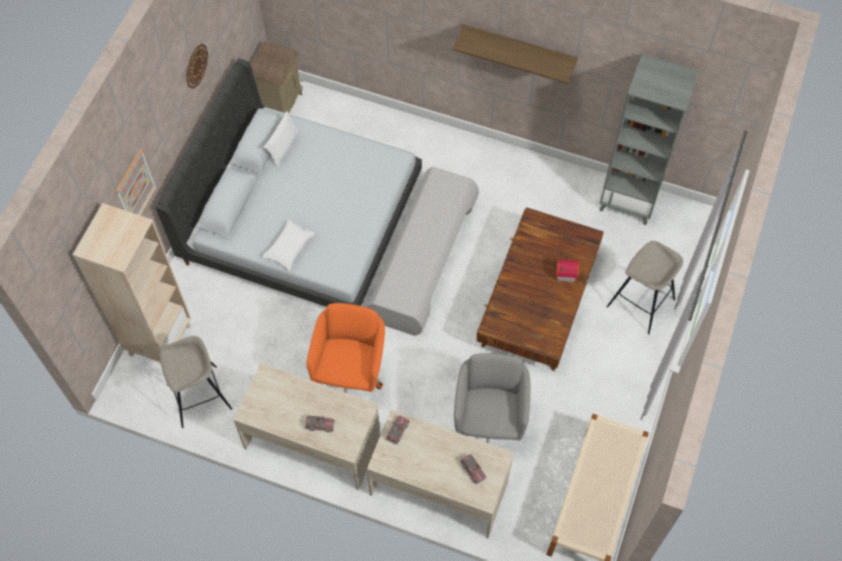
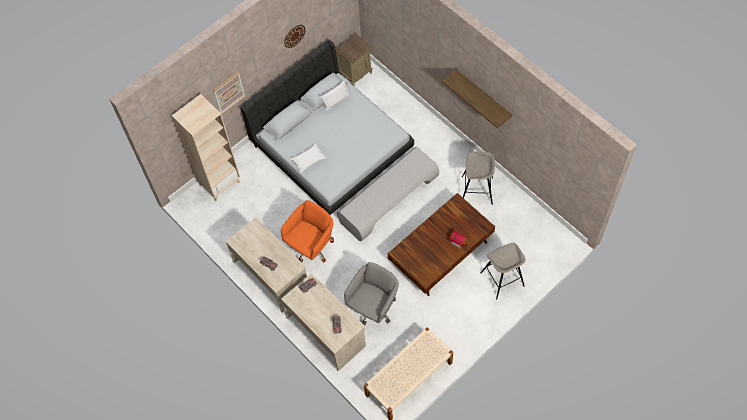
camera: 30 degrees right, 0 degrees up
grey stool [160,336,232,428] -> grey stool moved to [462,152,495,205]
grey bookcase [599,54,699,225] -> none

